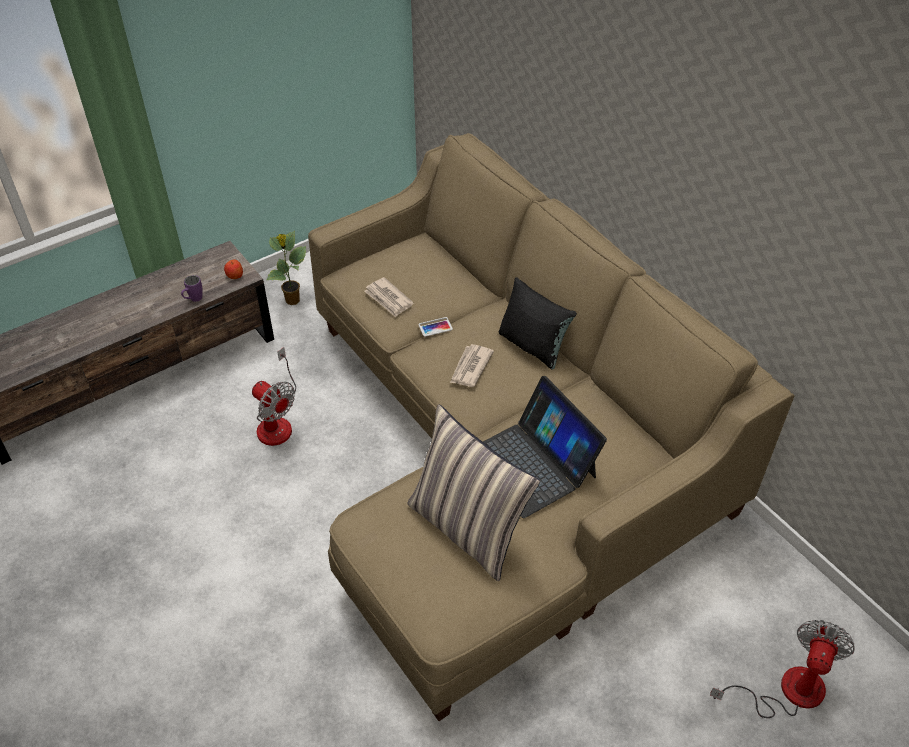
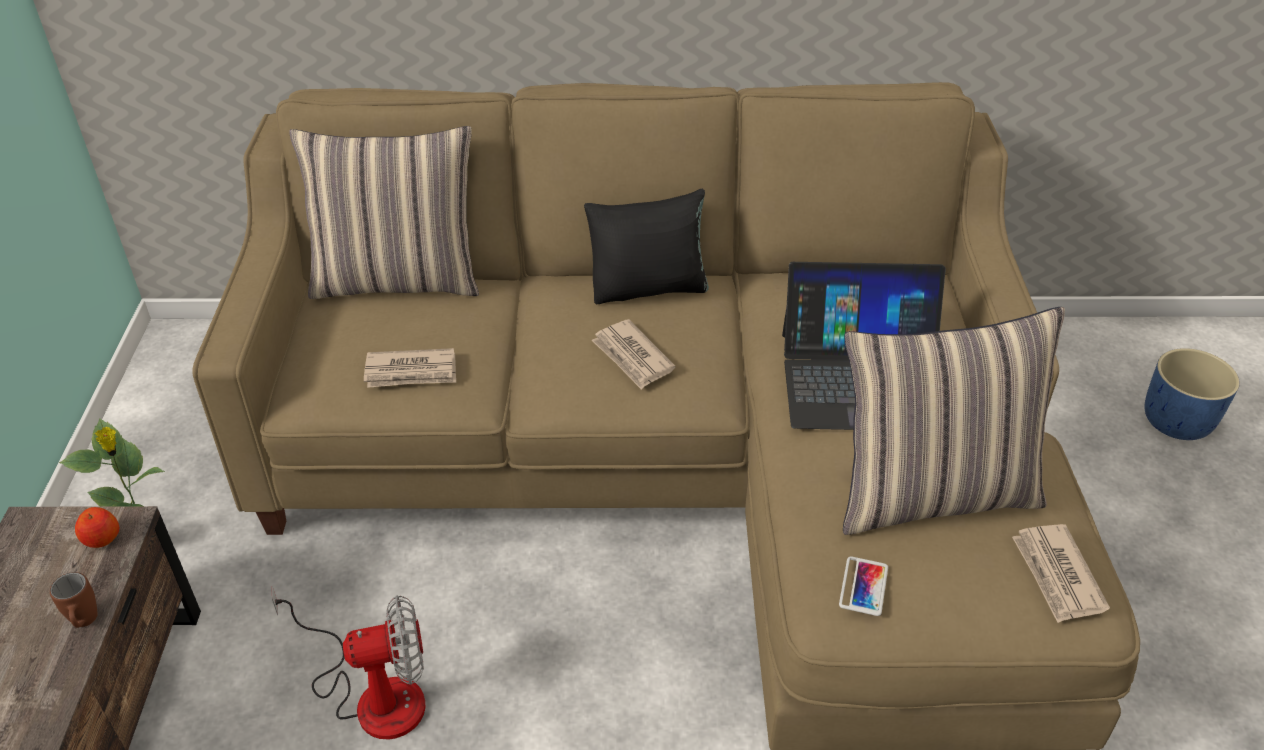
camera: 55 degrees left, 5 degrees down
purple mug [181,275,202,302] -> brown mug [50,572,98,628]
phone [418,317,453,337] -> phone moved to [839,556,888,616]
fan [710,620,855,718] -> blue planter [1145,348,1240,440]
none -> pillow [289,126,479,299]
none -> newspaper [1012,524,1110,623]

